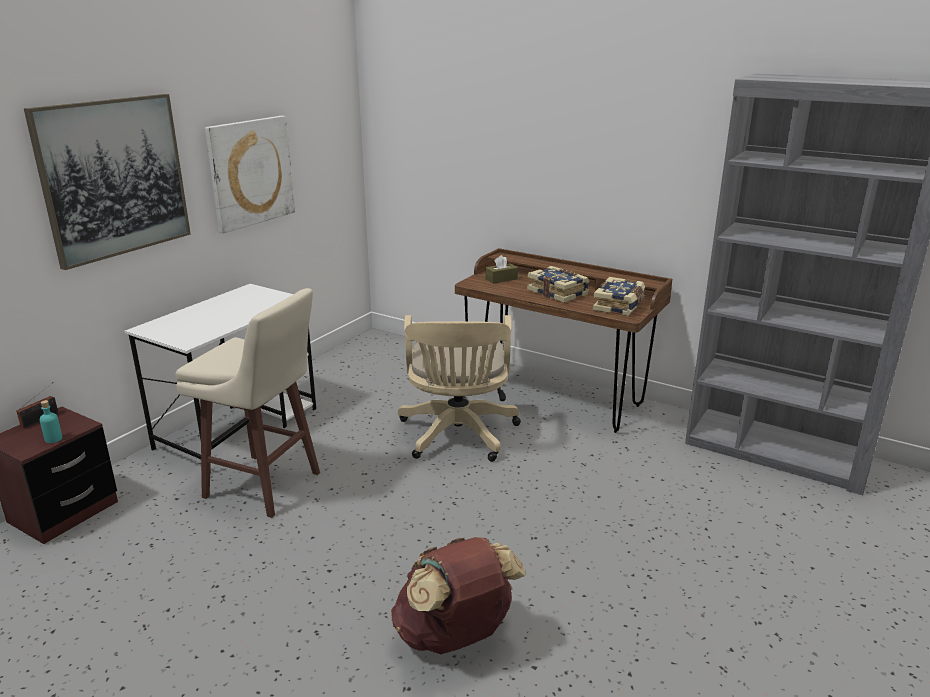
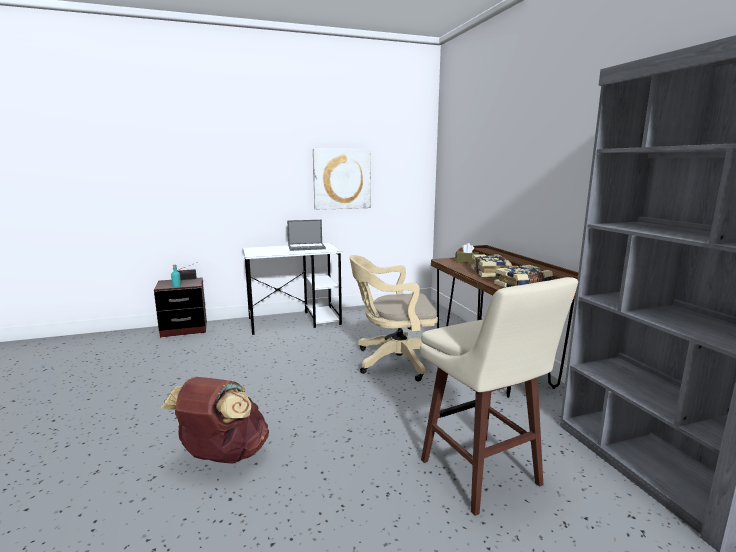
camera: 40 degrees right, 10 degrees down
picture [24,94,191,270] -> none
beige stool [176,288,320,518] -> beige stool moved to [420,277,578,516]
beige office chair [398,315,521,462] -> beige office chair turned 45 degrees clockwise [349,255,438,382]
none -> laptop [287,220,326,251]

